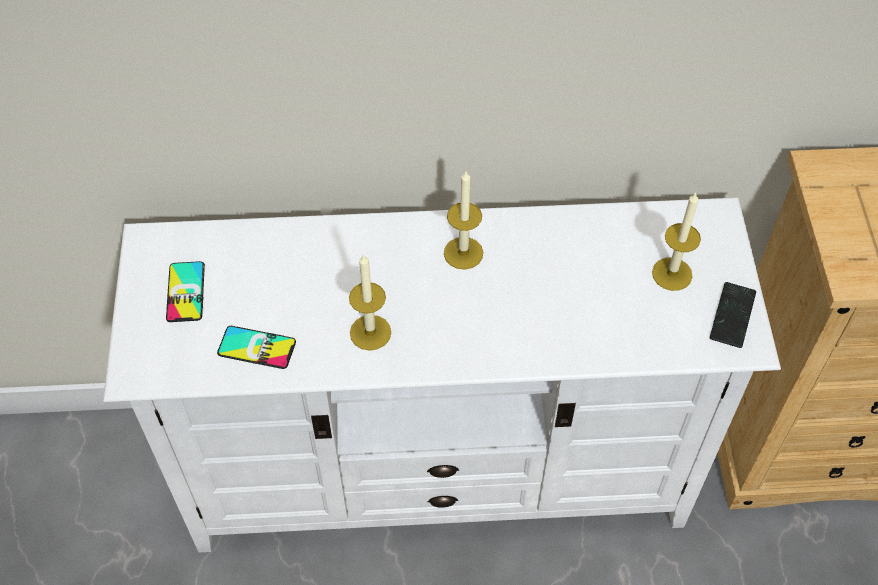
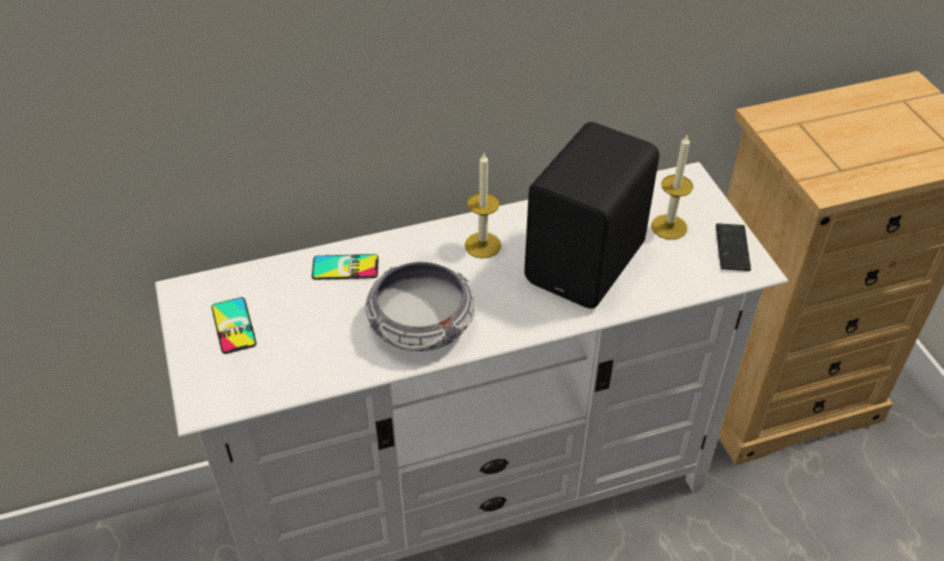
camera: 15 degrees left, 10 degrees down
phone [217,326,296,369] -> phone moved to [312,254,379,280]
candle [349,254,391,351] -> bowl [365,262,476,351]
none -> black speaker [524,122,659,309]

